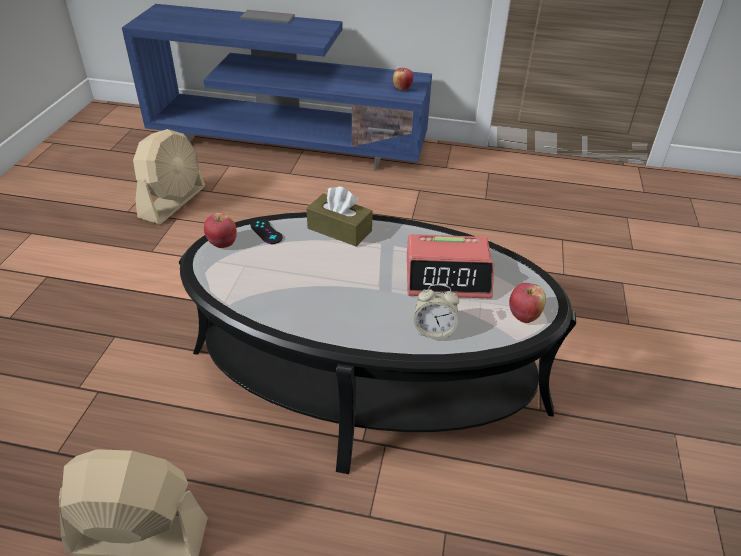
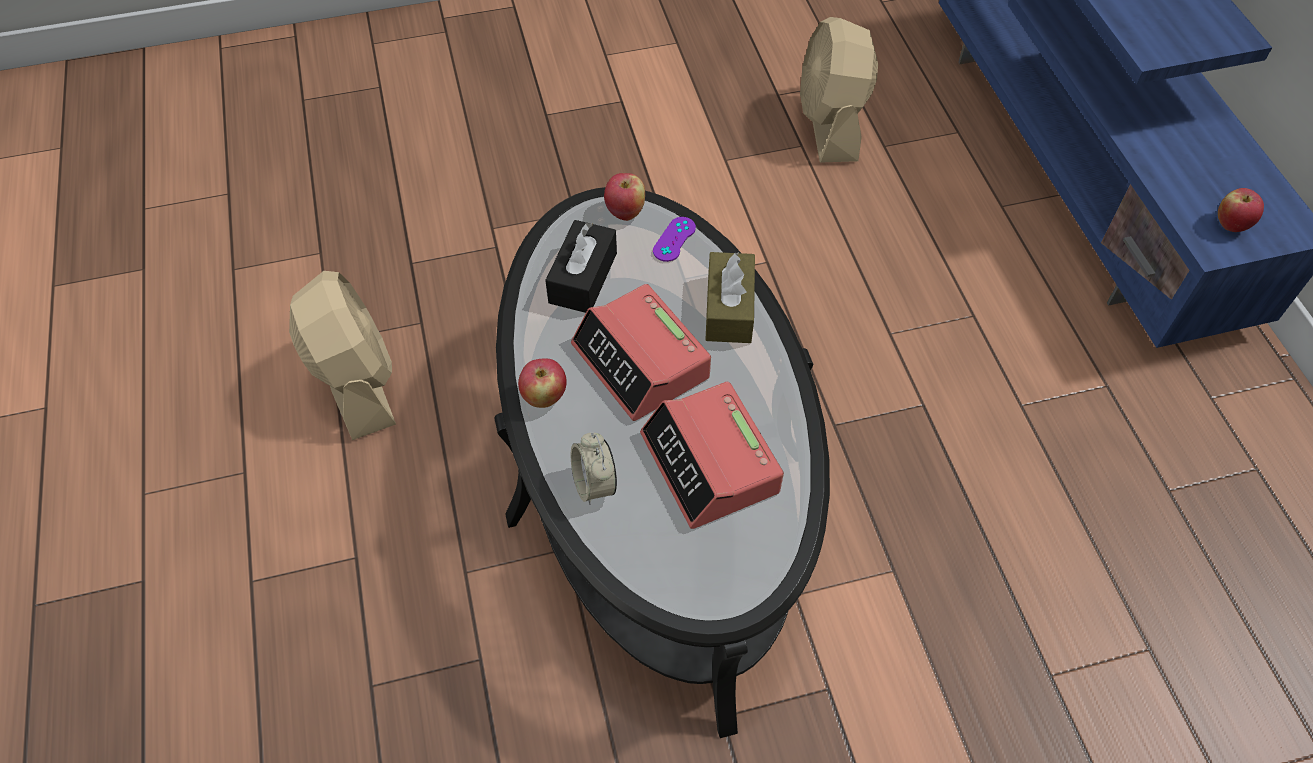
camera: 65 degrees right, 15 degrees up
beige fan [133,129,205,224] -> beige fan turned 90 degrees clockwise [800,17,878,162]
black game controller [251,219,283,244] -> purple game controller [653,217,696,262]
apple [509,283,546,323] -> apple moved to [518,358,567,408]
none -> black tissue box [545,220,617,313]
none -> alarm clock [571,284,711,421]

